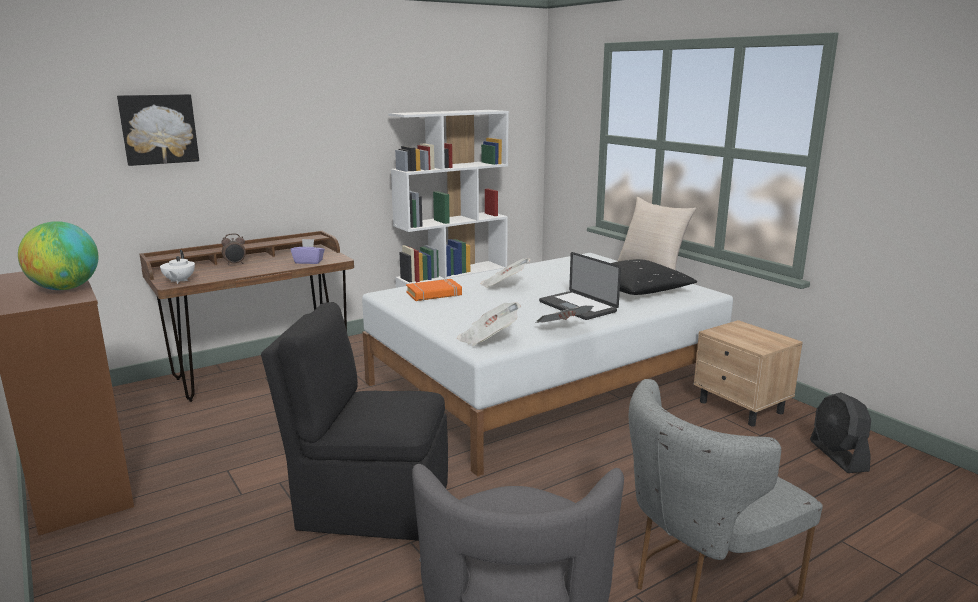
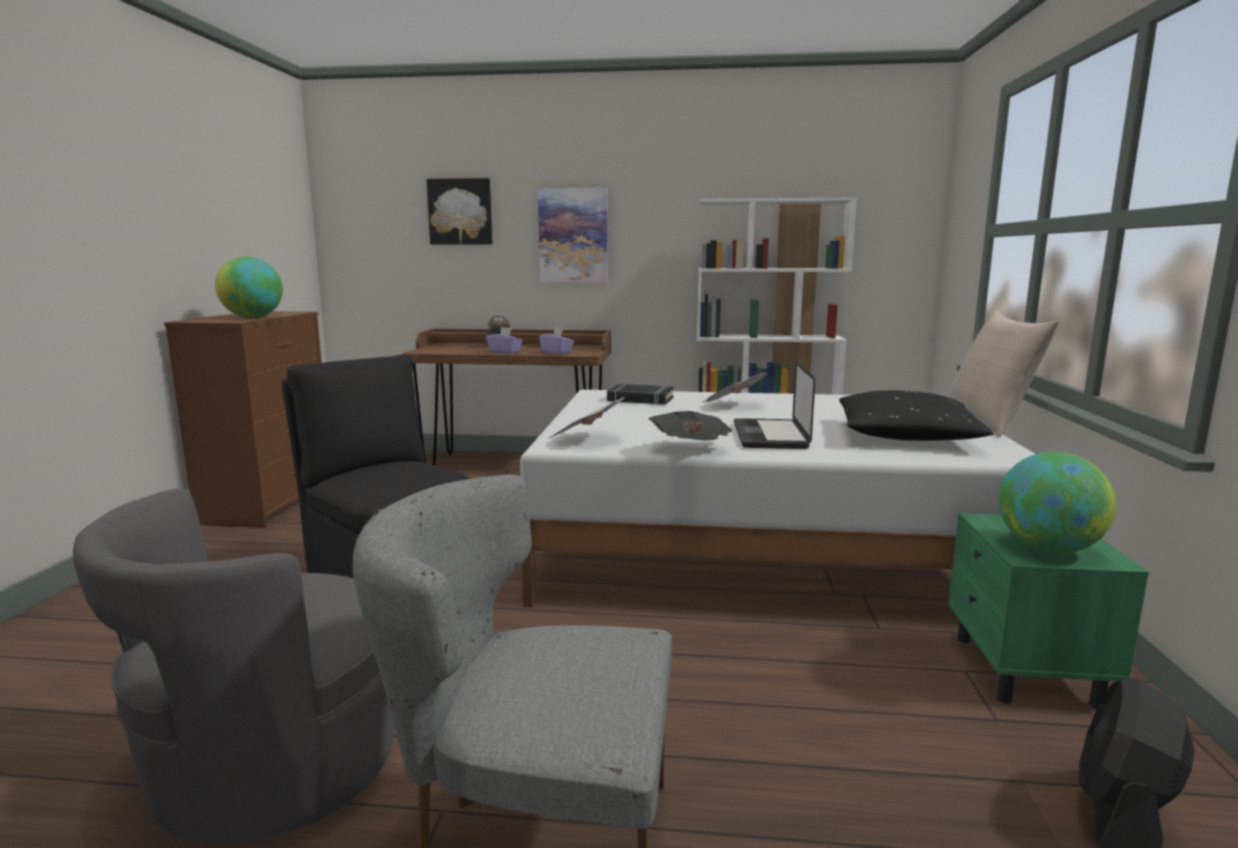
camera: 40 degrees right, 5 degrees down
white teapot [160,250,195,284] -> none
orange book [406,279,462,301] -> black book [607,384,674,405]
beige nightstand [694,320,803,426] -> green nightstand [948,513,1149,709]
none -> purple tissue box [486,327,523,354]
none -> picture [538,188,608,283]
none -> globe [998,452,1116,553]

